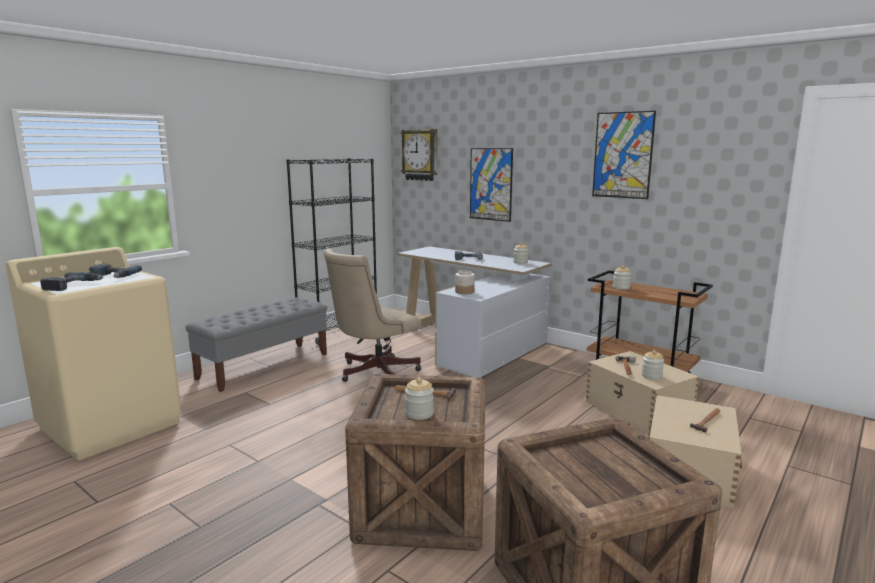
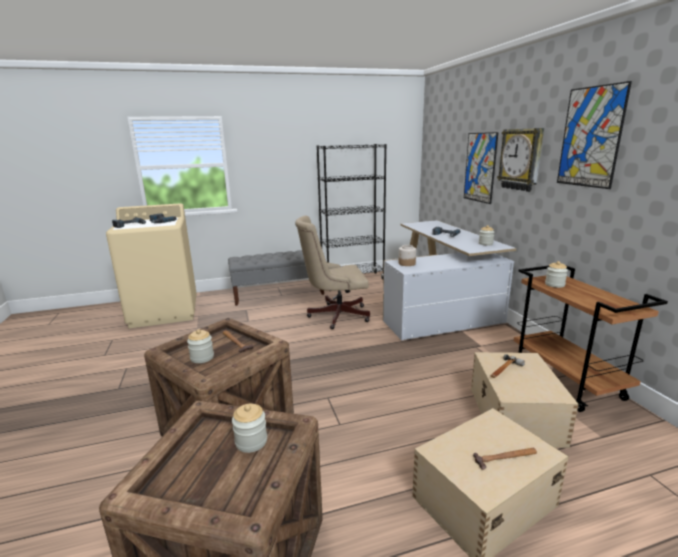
camera: 35 degrees right, 5 degrees up
wall clock [400,129,437,181] -> wall clock moved to [497,128,544,192]
jar [642,350,664,380] -> jar moved to [232,404,267,453]

